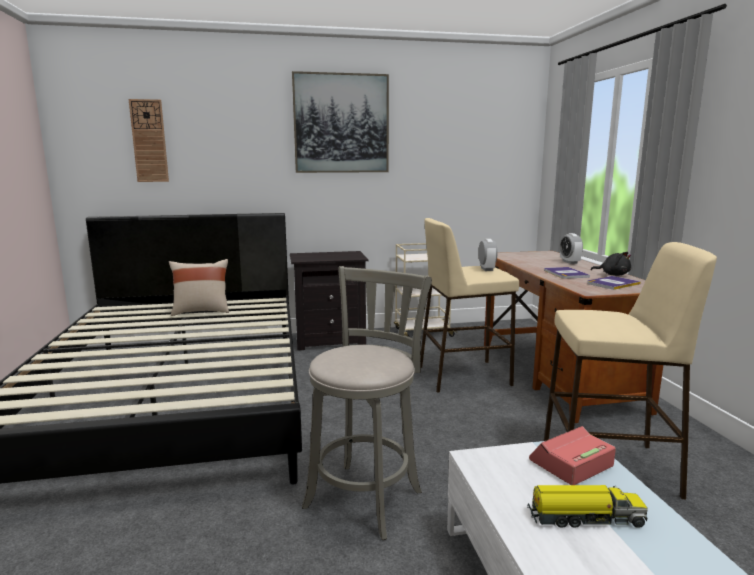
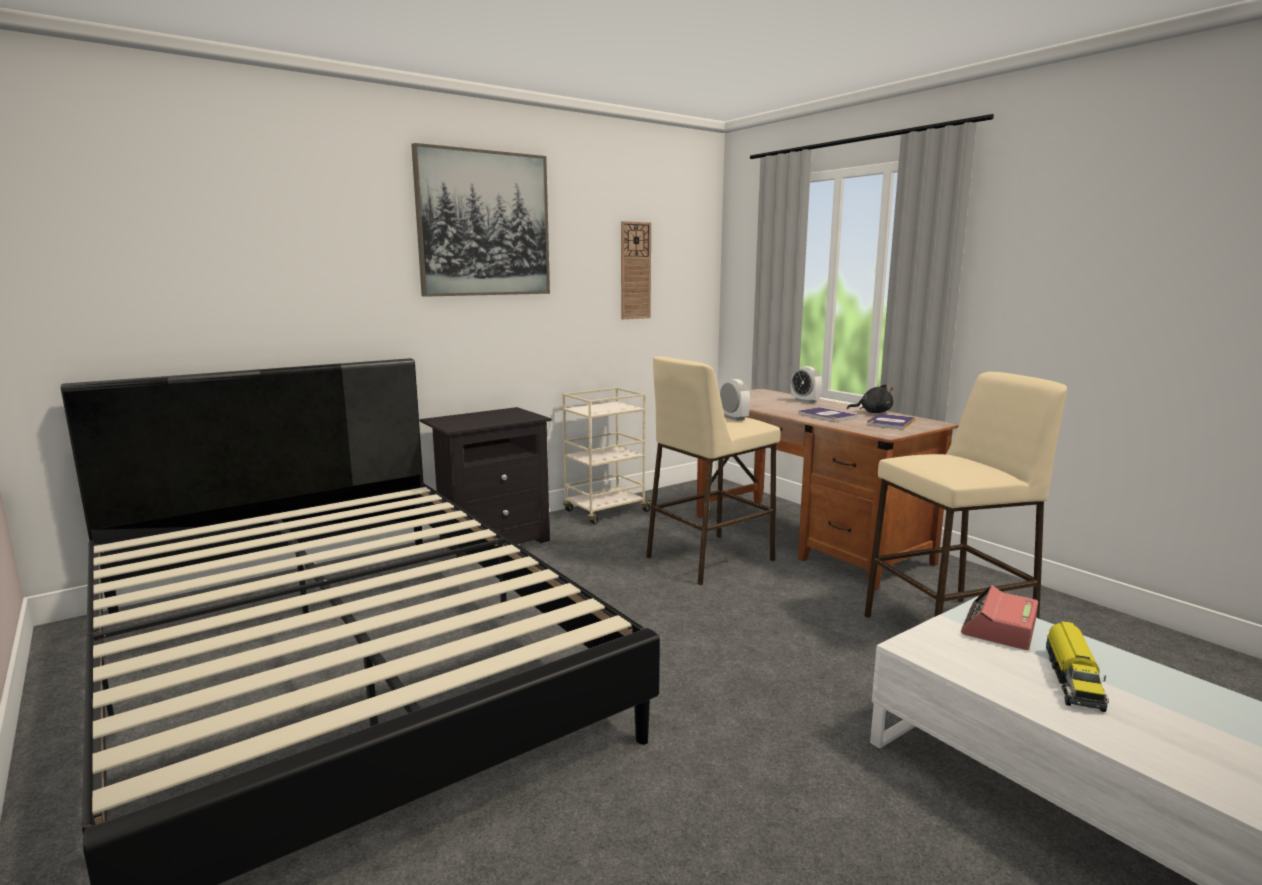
camera: 25 degrees left, 0 degrees up
wall clock [129,99,169,182] -> wall clock moved to [621,221,651,319]
beige pillow [169,259,229,316] -> none
grey stool [302,266,432,540] -> none
toy truck [527,485,648,528] -> toy truck turned 135 degrees clockwise [1046,621,1109,712]

